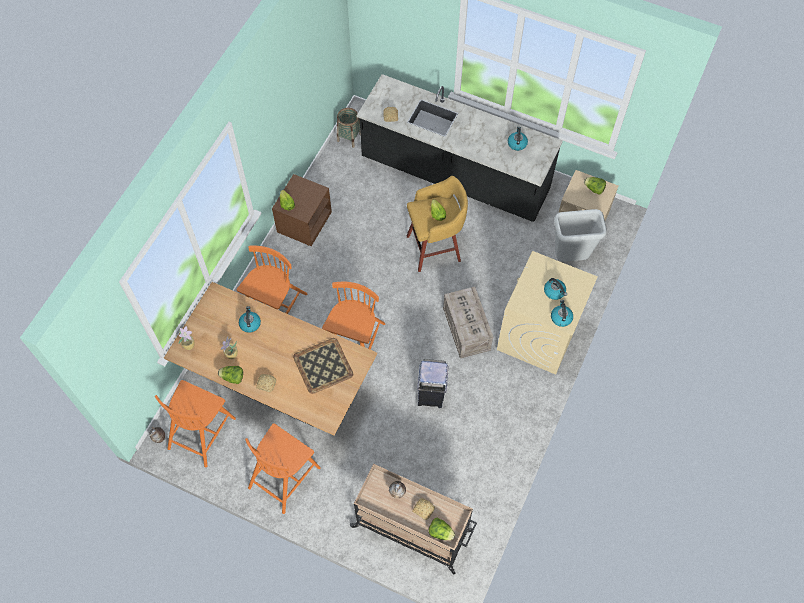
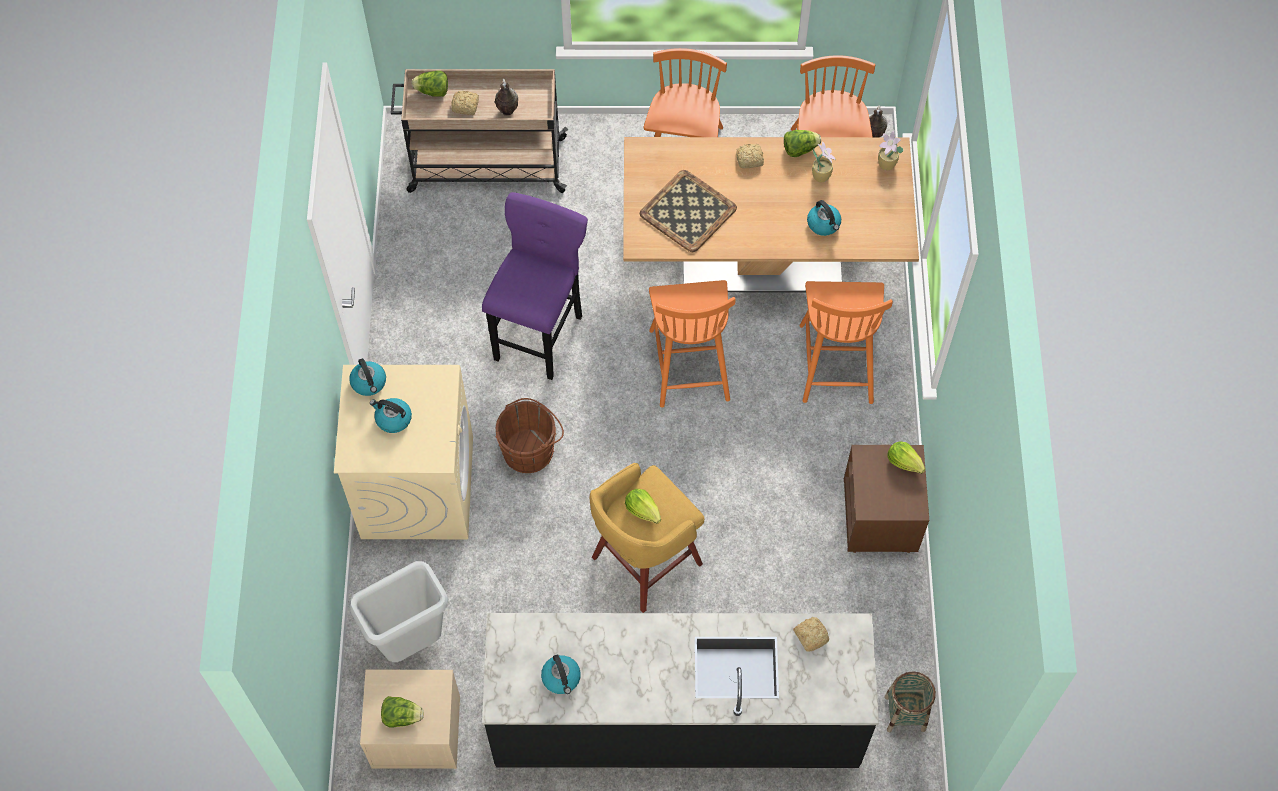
camera: 155 degrees right, 0 degrees up
white trash can [417,359,449,408] -> purple stool [482,192,588,380]
crate [443,287,493,358] -> brown bucket [496,398,564,473]

